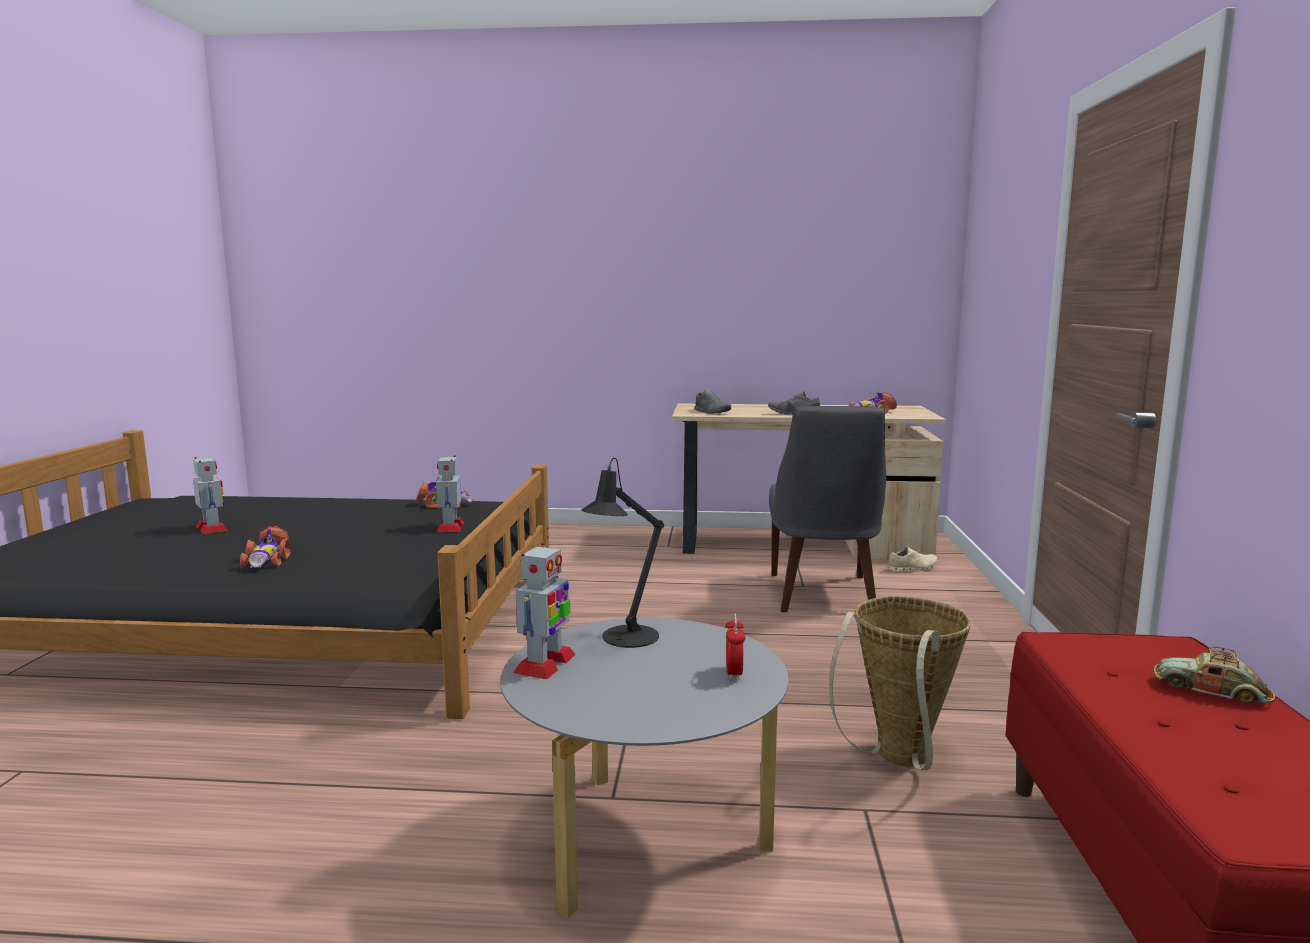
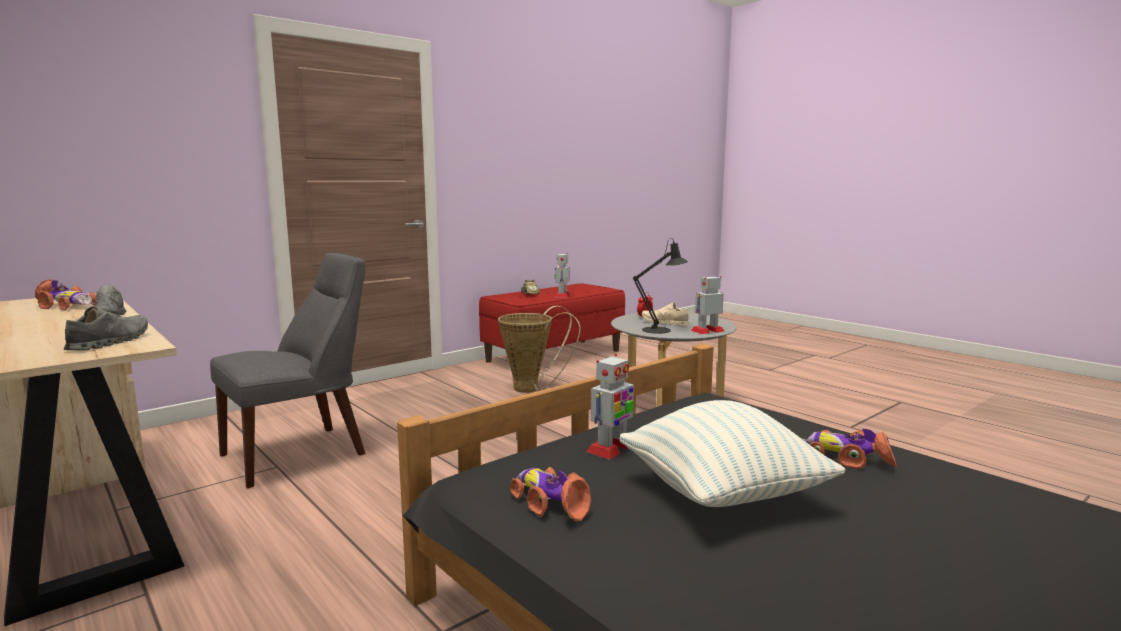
camera: 135 degrees left, 0 degrees up
toy robot [193,457,227,534] -> toy robot moved to [555,253,570,298]
toy car [240,526,290,569] -> toy car turned 90 degrees counterclockwise [803,429,897,469]
beige shoe [887,547,937,572] -> beige shoe moved to [642,302,690,326]
none -> pillow [620,400,846,507]

